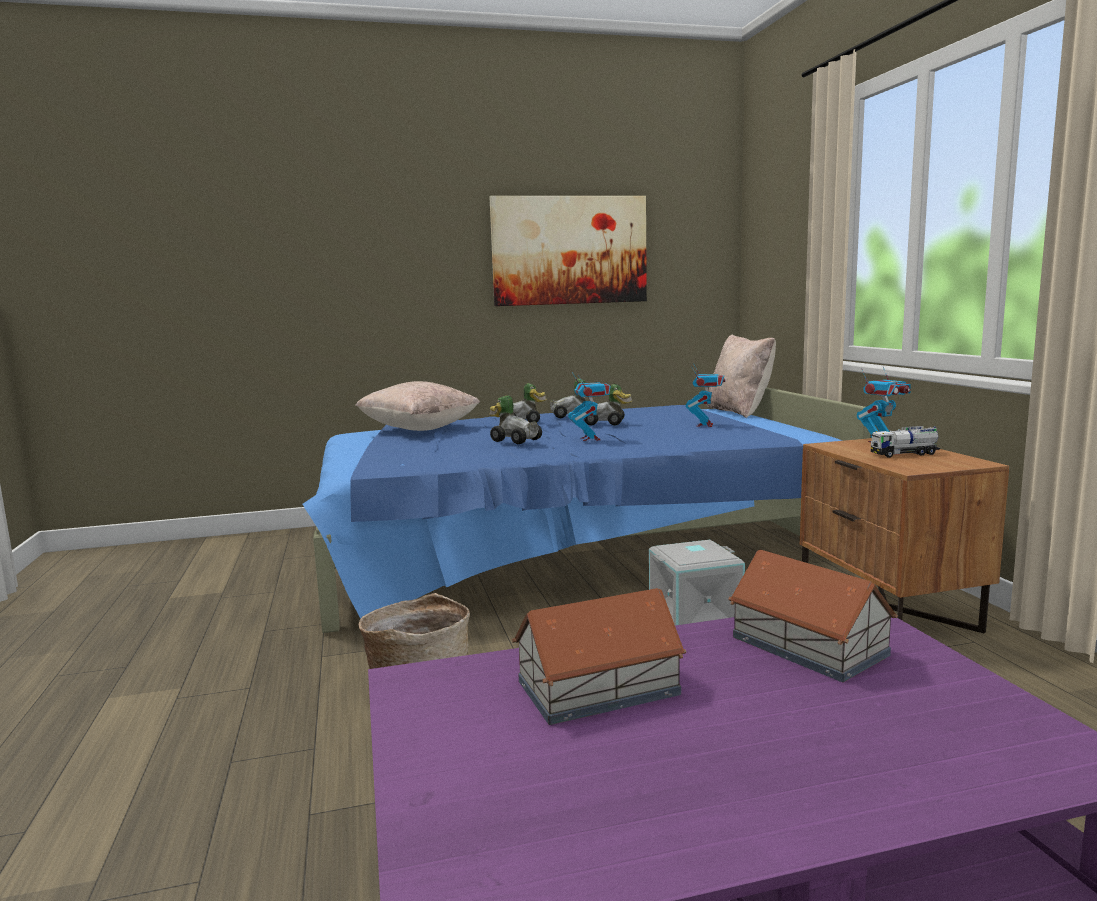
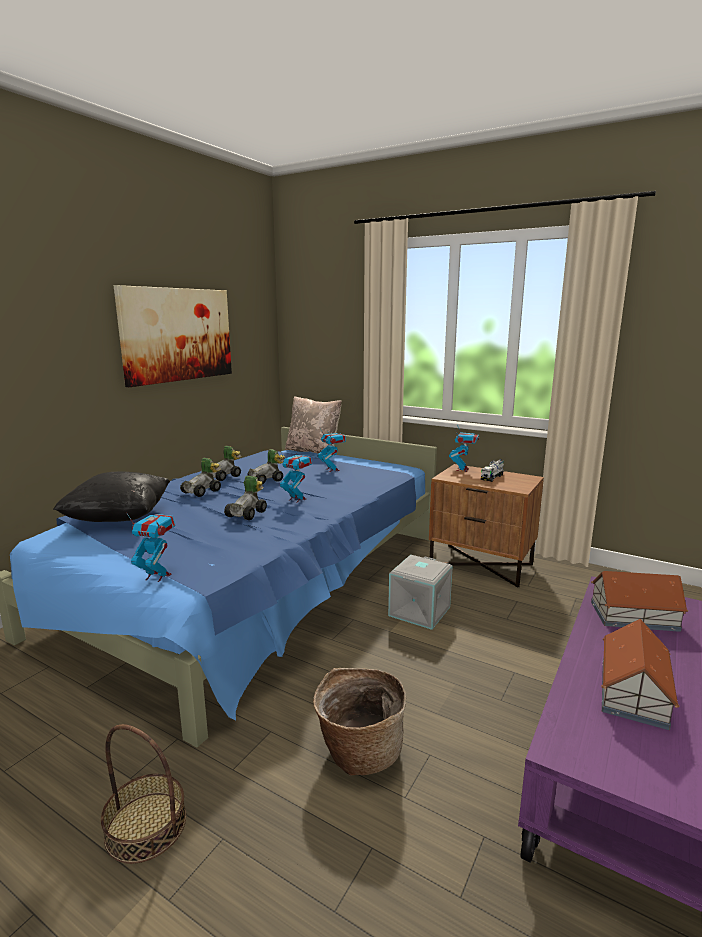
camera: 45 degrees left, 5 degrees up
beige pillow [355,381,480,431] -> black pillow [53,471,170,522]
toy car [489,396,542,444] -> toy car turned 120 degrees clockwise [224,476,267,520]
none -> basket [101,724,186,864]
none -> toy robot [127,514,176,582]

